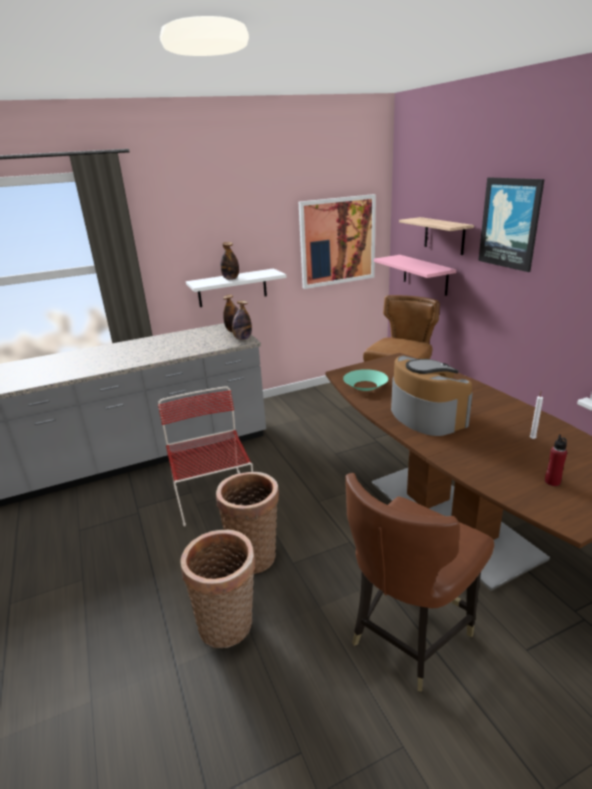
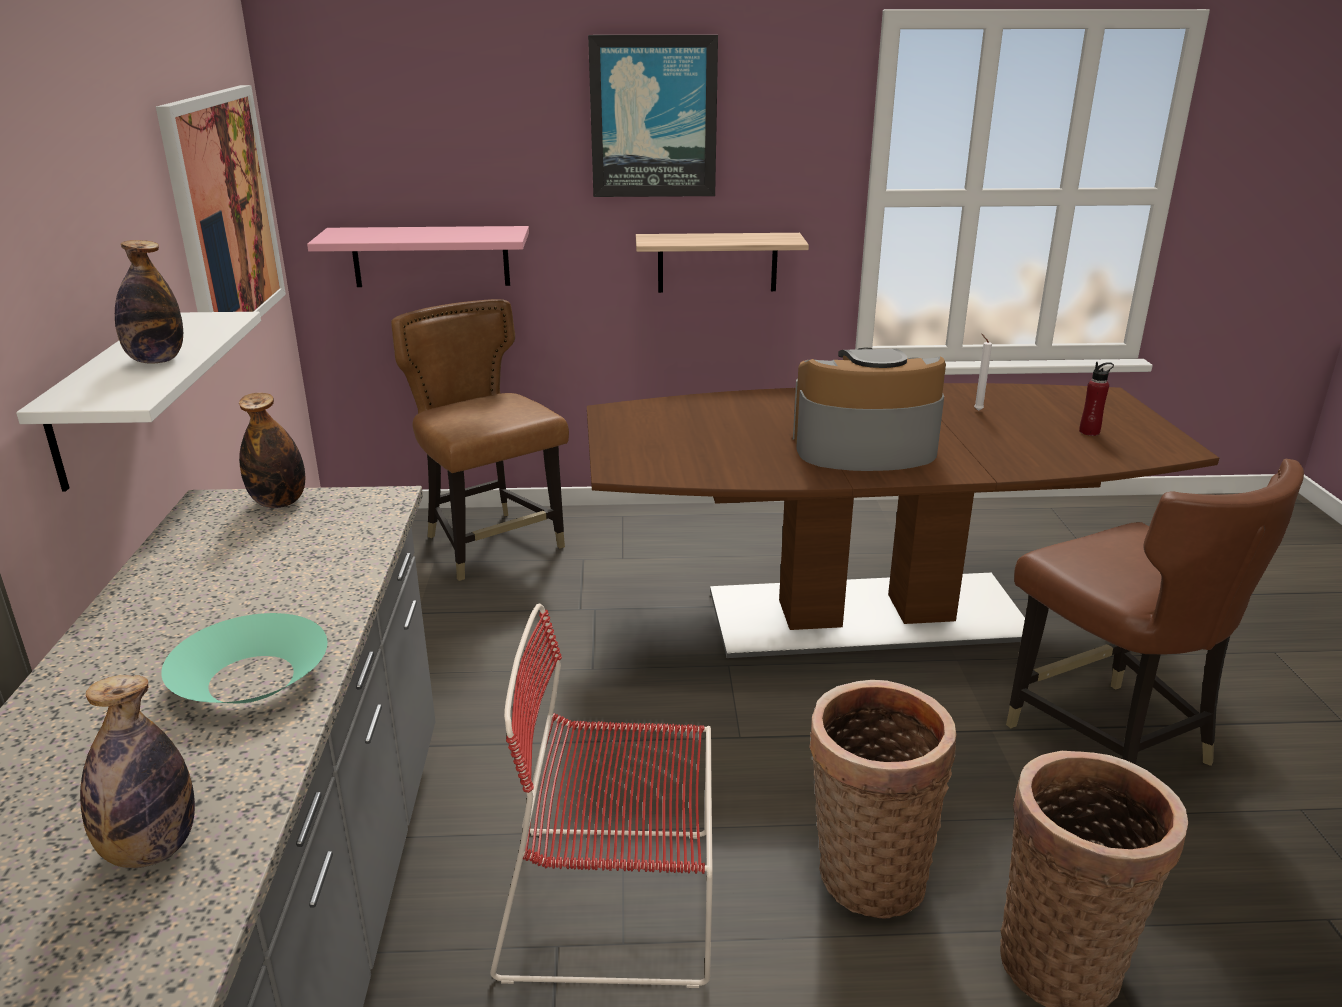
camera: 70 degrees left, 0 degrees up
bottle [232,301,252,340] -> bottle moved to [80,675,195,868]
turquoise bowl [343,369,388,391] -> turquoise bowl moved to [161,613,327,703]
shelf [399,217,474,255] -> shelf moved to [636,233,809,293]

